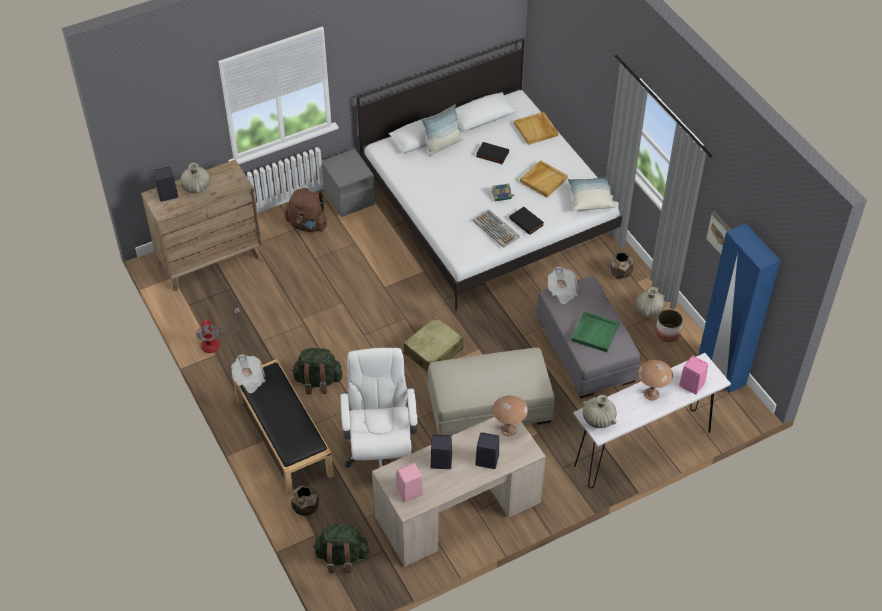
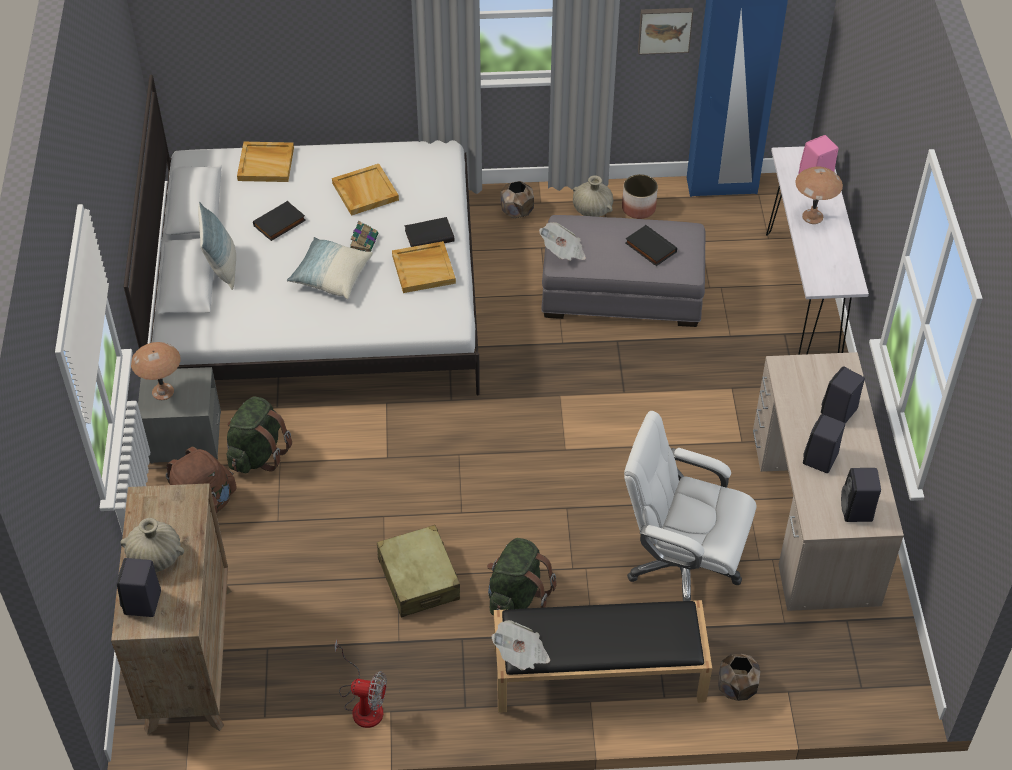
camera: 65 degrees left, 0 degrees up
green backpack [313,524,369,573] -> green backpack moved to [227,396,292,473]
pink speaker [396,463,423,502] -> black speaker [841,468,881,522]
beige suitcase [404,316,464,372] -> beige suitcase moved to [377,525,460,618]
beige ottoman [428,347,555,436] -> none
keyboard [473,209,520,248] -> beige tray [392,241,456,293]
brown table lamp [492,396,528,436] -> brown table lamp moved to [131,342,180,400]
pillow [568,177,616,211] -> pillow moved to [287,237,373,299]
green tray [571,311,619,352] -> black book [626,225,677,266]
beige vase [582,395,617,428] -> none

